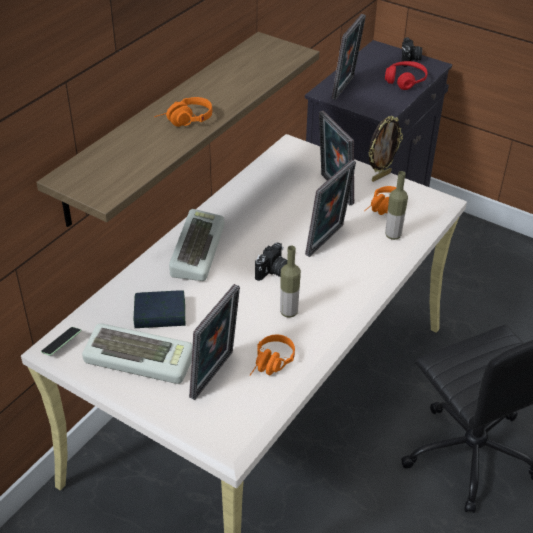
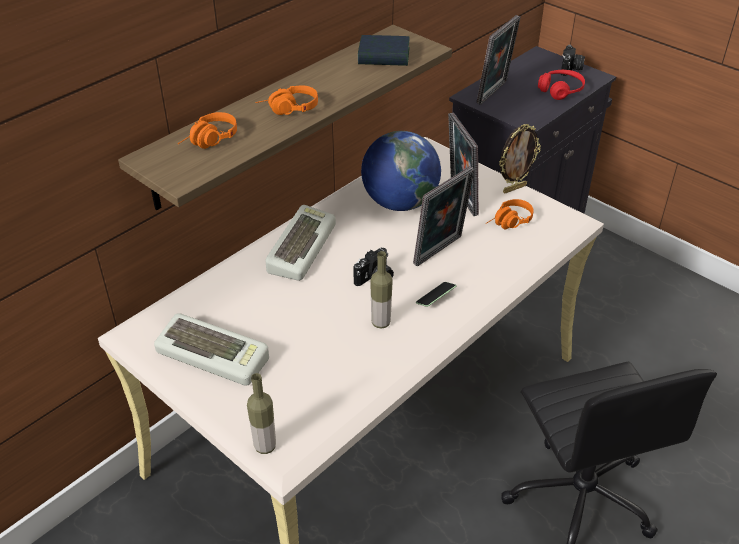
camera: 10 degrees right, 0 degrees up
phone [41,327,82,356] -> phone moved to [416,282,457,307]
book [134,291,185,328] -> book moved to [358,35,410,66]
picture frame [189,284,240,400] -> none
orange headphones [249,335,295,376] -> orange headphones moved to [178,112,237,149]
bottle [385,171,408,240] -> bottle moved to [247,373,276,454]
none -> globe [361,131,441,211]

